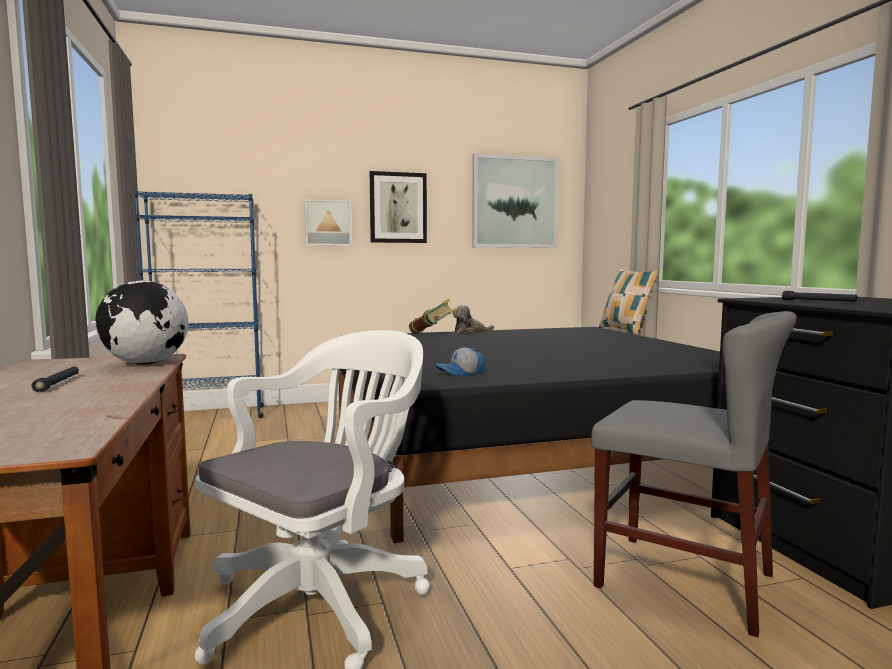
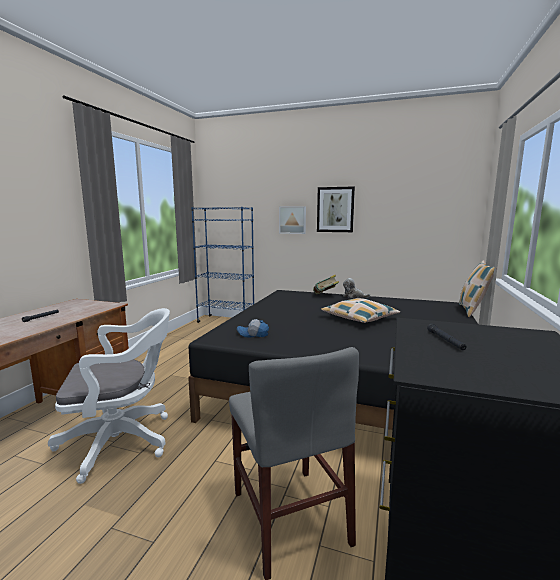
camera: 35 degrees right, 5 degrees up
globe [95,280,189,364] -> none
picture [472,153,558,248] -> none
none -> pillow [321,298,400,323]

